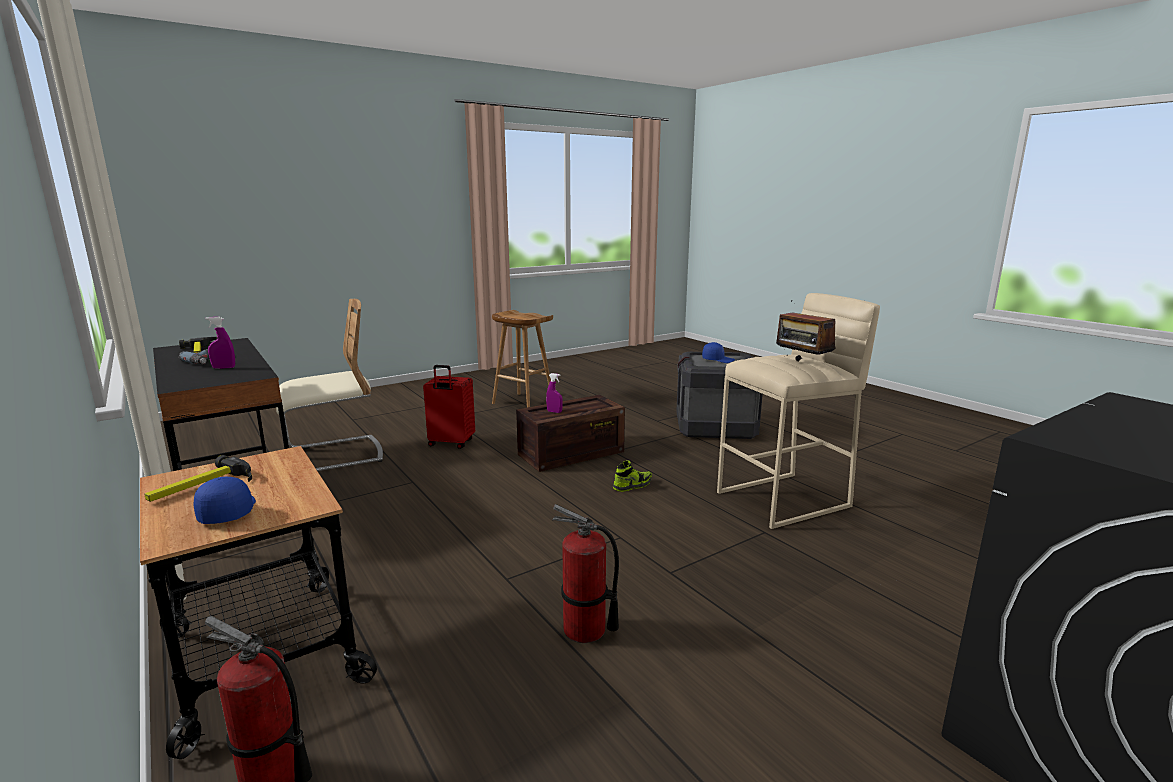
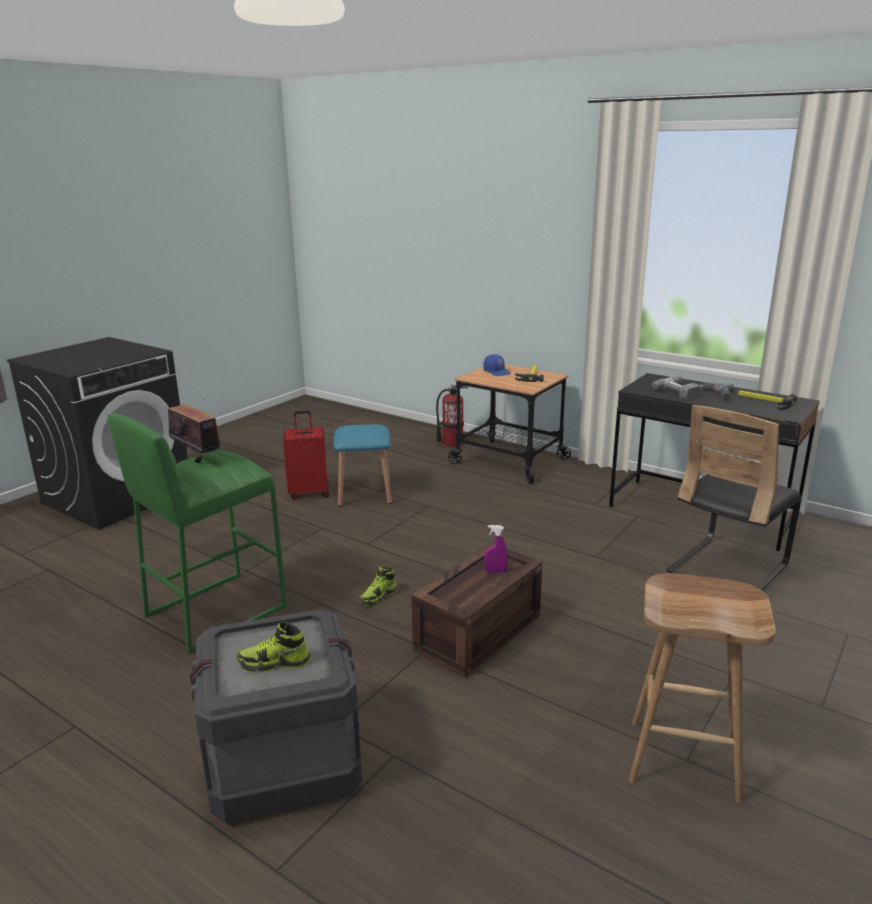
camera: 160 degrees right, 5 degrees up
purple spray bottle [205,317,235,369] -> power drill [652,376,701,399]
beige chair [276,299,383,471] -> black chair [666,405,801,591]
red suitcase [423,365,475,449] -> red suitcase moved to [283,410,329,499]
fire extinguisher [552,504,619,643] -> blue stool [334,424,392,506]
blue cap [702,342,735,363] -> shoe [237,622,311,672]
beige stool [717,293,880,529] -> green stool [107,413,287,654]

